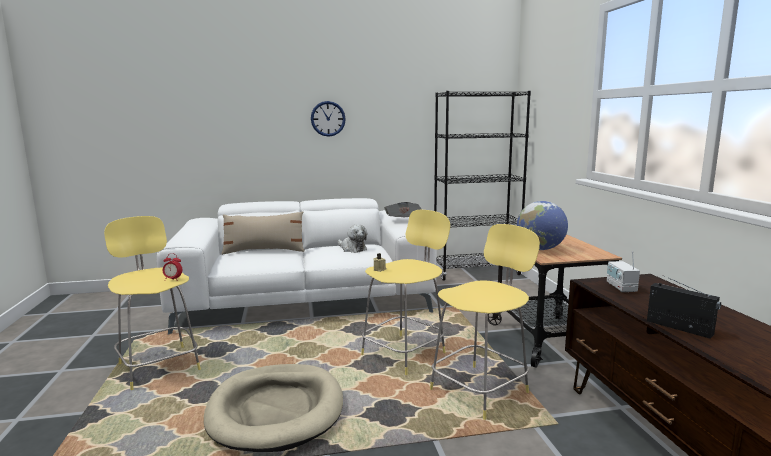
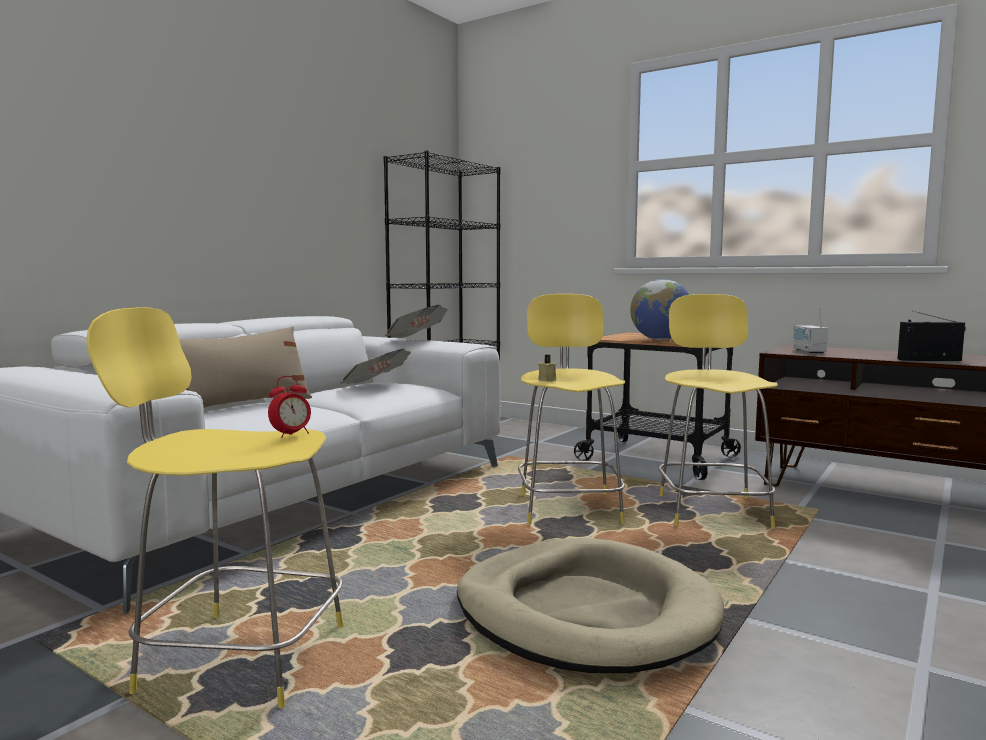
camera: 45 degrees left, 5 degrees down
wall clock [311,101,346,137] -> none
plush toy [338,224,367,253] -> newspaper [340,349,411,384]
radio [607,251,640,292] -> radio turned 45 degrees clockwise [793,308,828,353]

